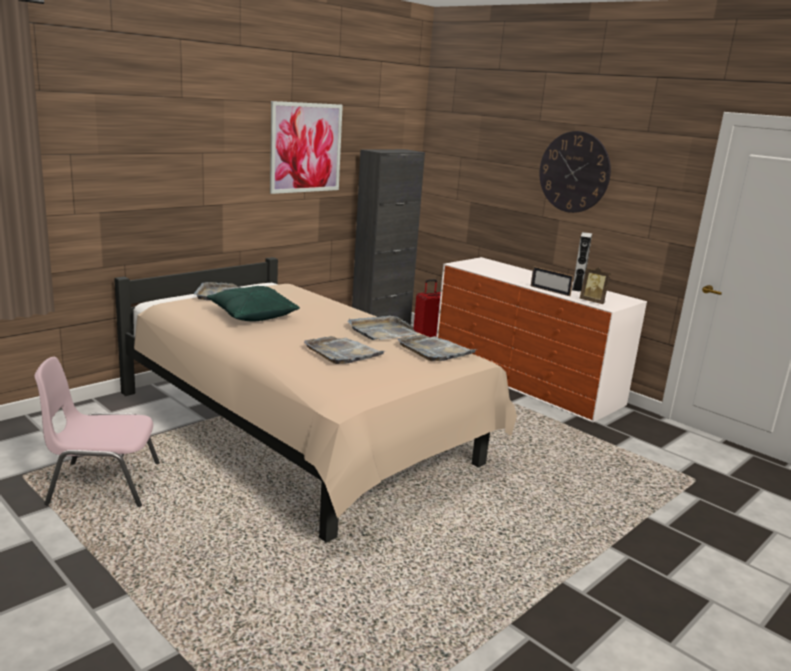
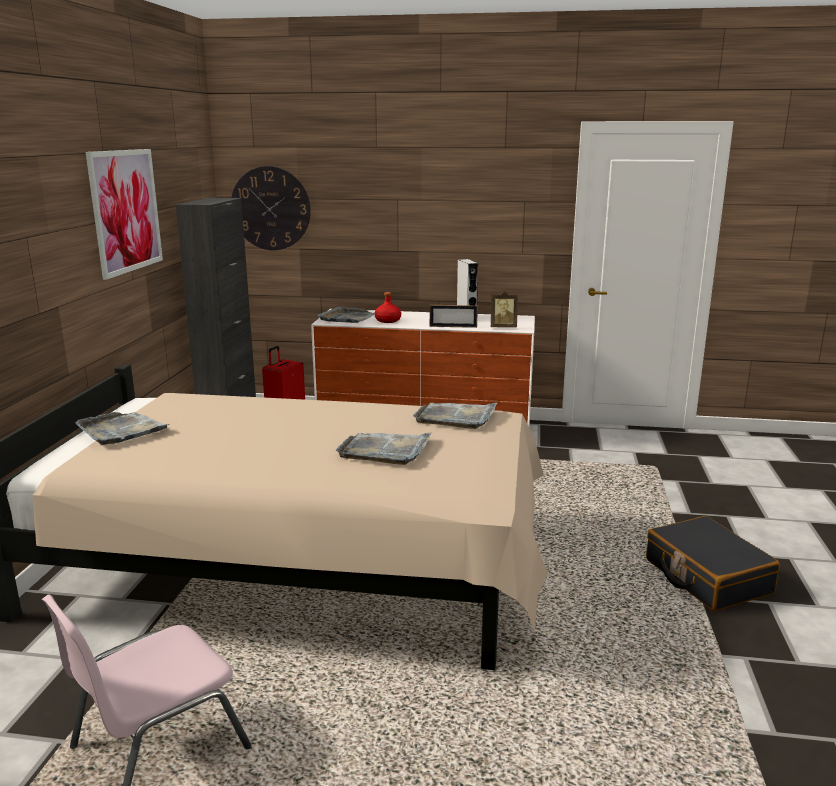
camera: 35 degrees left, 0 degrees up
green pillow [207,286,300,321] -> none
grey tray [347,315,419,340] -> grey tray moved to [318,307,375,323]
wall clock [539,131,611,213] -> wall clock moved to [231,166,311,250]
none -> red bottle [375,292,401,323]
none -> black suitcase [646,516,780,611]

